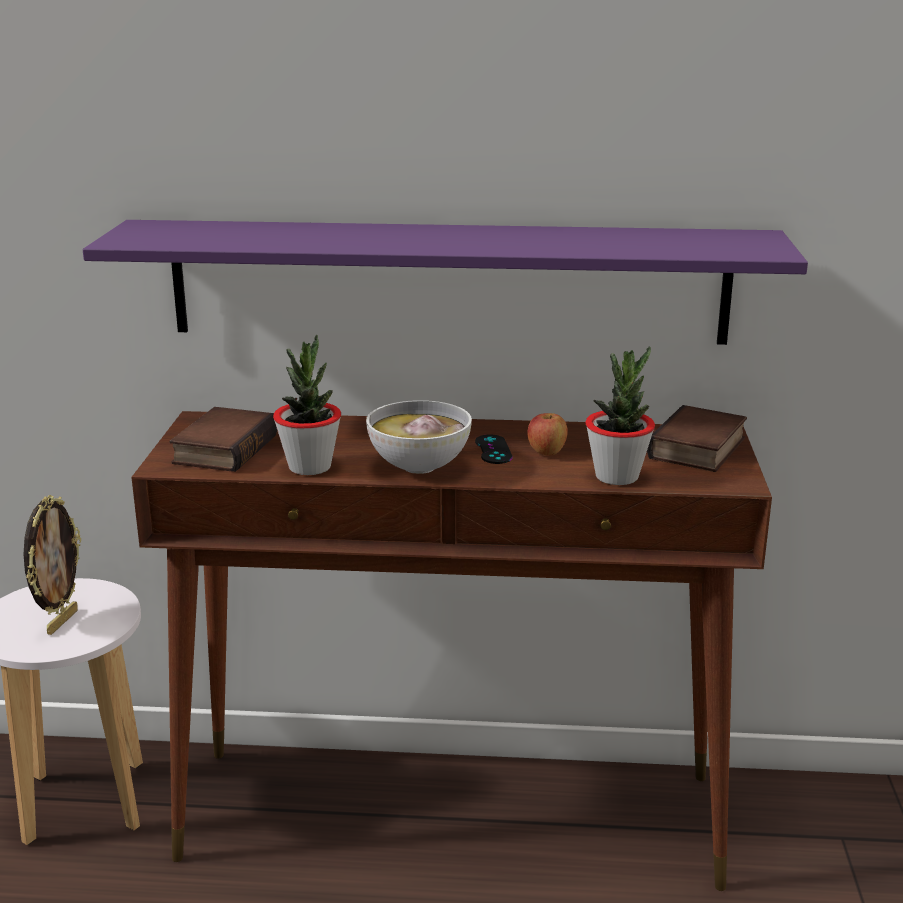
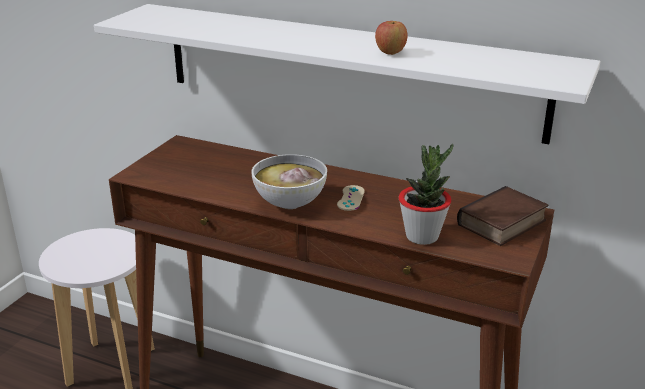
camera: 20 degrees right, 5 degrees up
picture frame [24,495,81,635] -> none
purple shelf [83,220,808,345] -> white shelf [94,4,600,144]
book [169,407,277,472] -> none
potted plant [273,335,341,475] -> none
black game controller [475,434,512,464] -> beige game controller [337,185,365,211]
apple [528,413,568,456] -> apple moved to [375,21,408,55]

